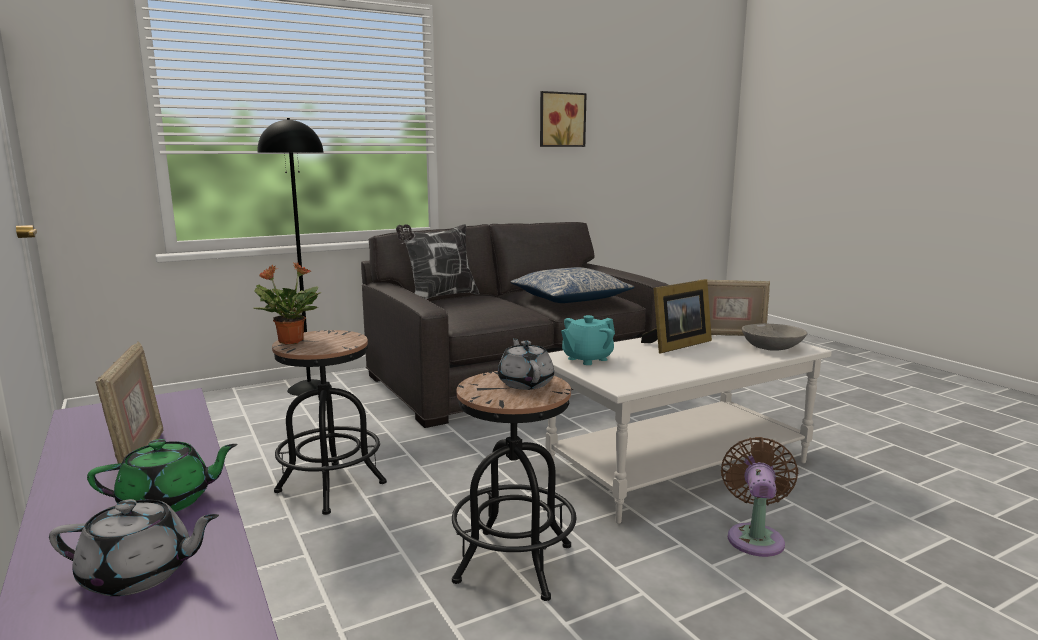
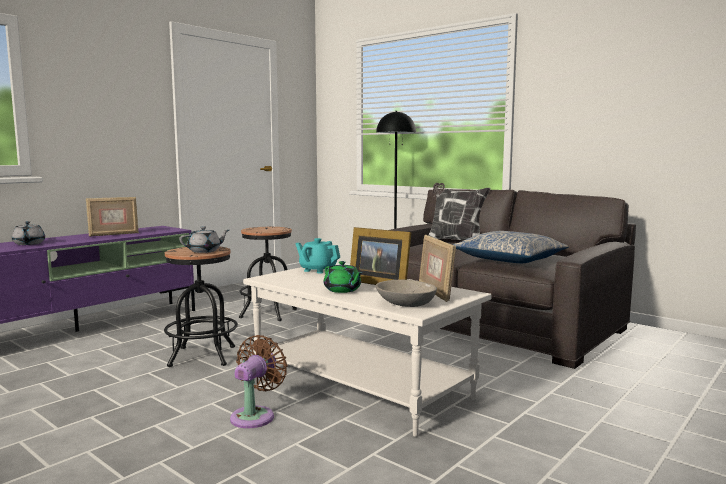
camera: 70 degrees right, 5 degrees down
green teapot [87,439,238,512] -> green teapot moved to [324,261,363,293]
potted plant [253,262,322,344] -> none
picture [540,91,587,147] -> none
brown fan [721,437,798,557] -> brown fan turned 60 degrees counterclockwise [230,335,287,428]

